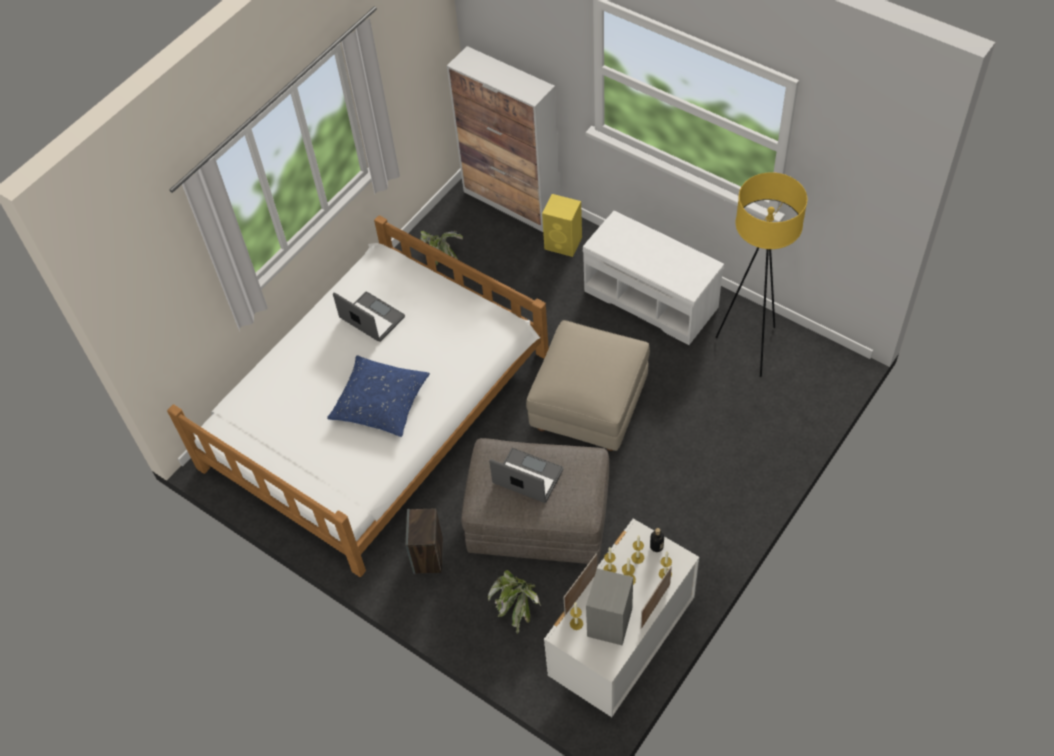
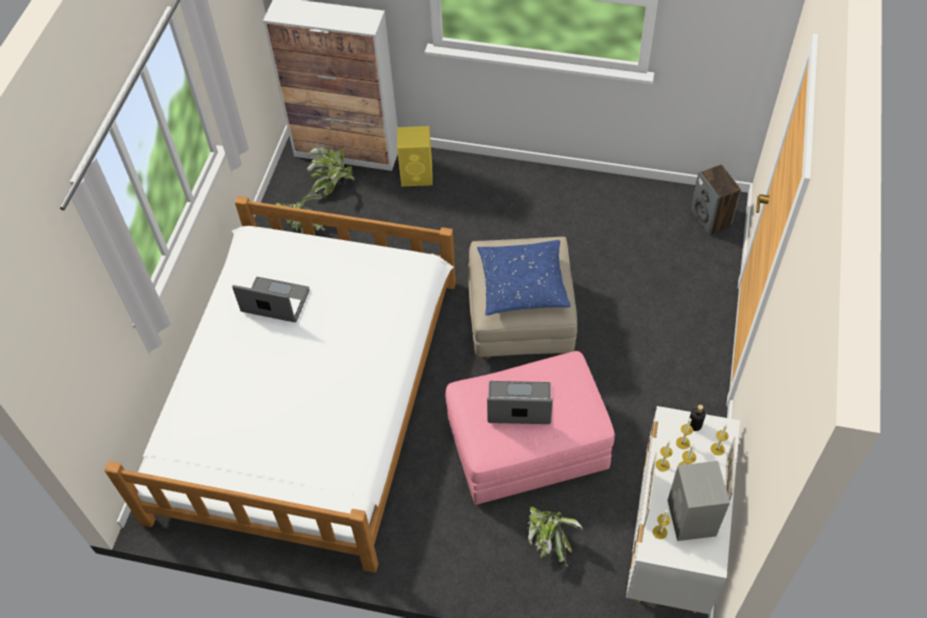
camera: 25 degrees left, 0 degrees up
blue pillow [327,355,430,437] -> blue pillow moved to [477,240,571,316]
speaker [405,508,443,574] -> speaker moved to [690,164,741,235]
grey ottoman [461,438,609,565] -> pink ottoman [445,351,615,505]
white bench [583,211,724,345] -> none
yellow floor lamp [715,172,807,377] -> none
none -> potted plant [307,147,355,196]

